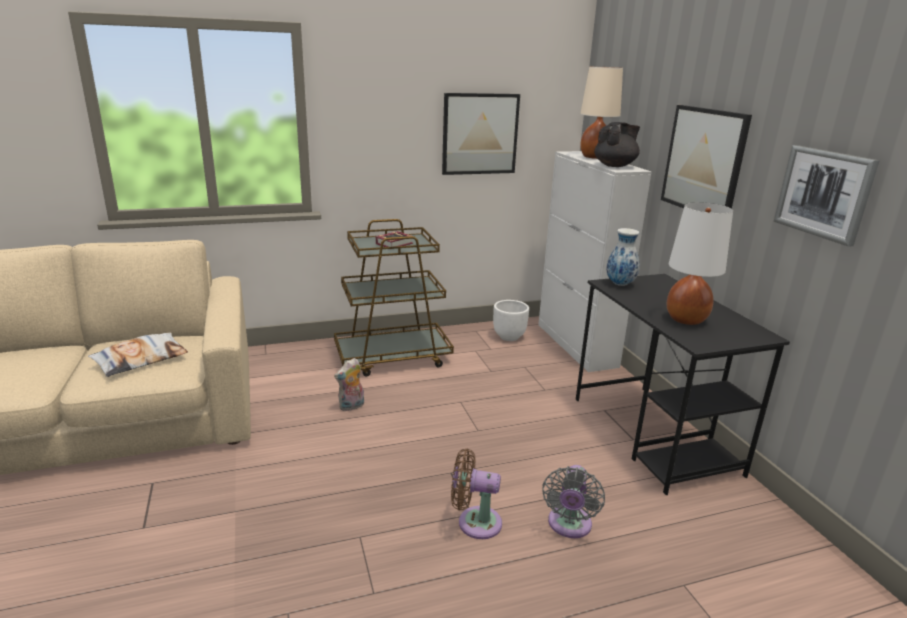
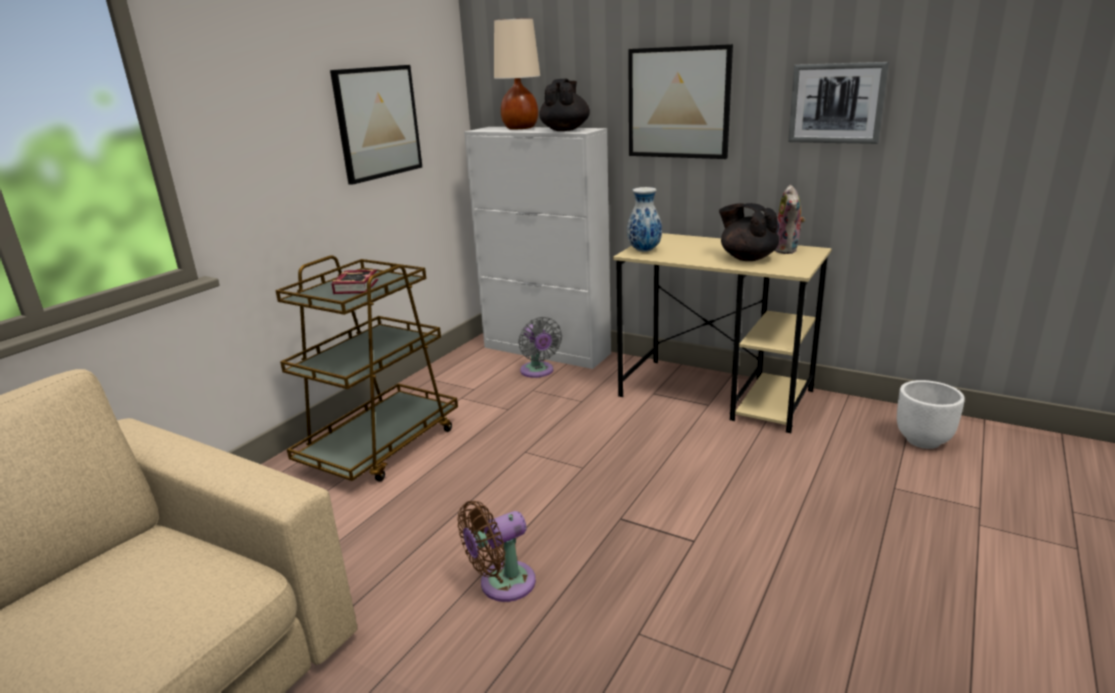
camera: 40 degrees left, 0 degrees up
pillow [88,333,188,377] -> none
plush toy [334,358,364,411] -> plush toy moved to [774,185,805,254]
brown fan [451,449,502,539] -> brown fan moved to [457,501,536,602]
white planter [493,300,529,341] -> white planter moved to [897,380,965,449]
grey fan [542,465,605,538] -> grey fan moved to [518,316,562,378]
black desk [576,274,790,495] -> beige desk [613,233,832,433]
white table lamp [667,202,733,325] -> black teapot [719,203,779,261]

